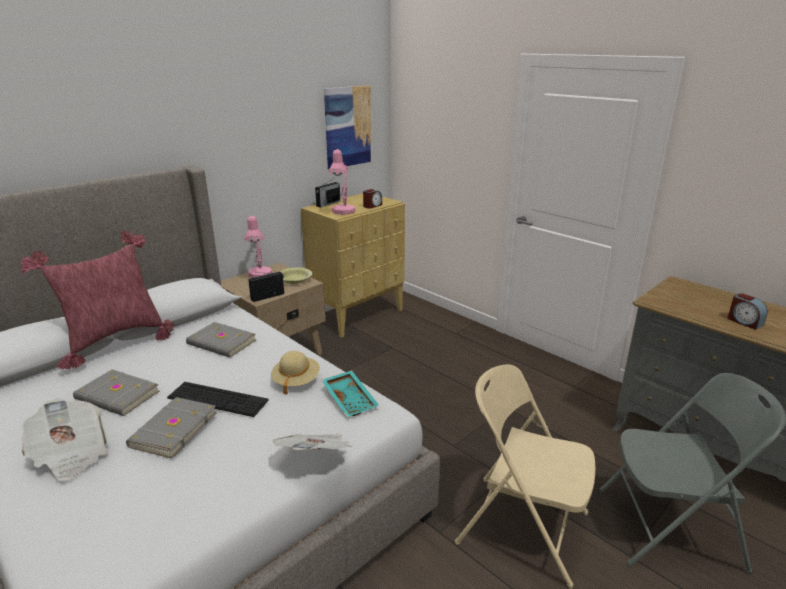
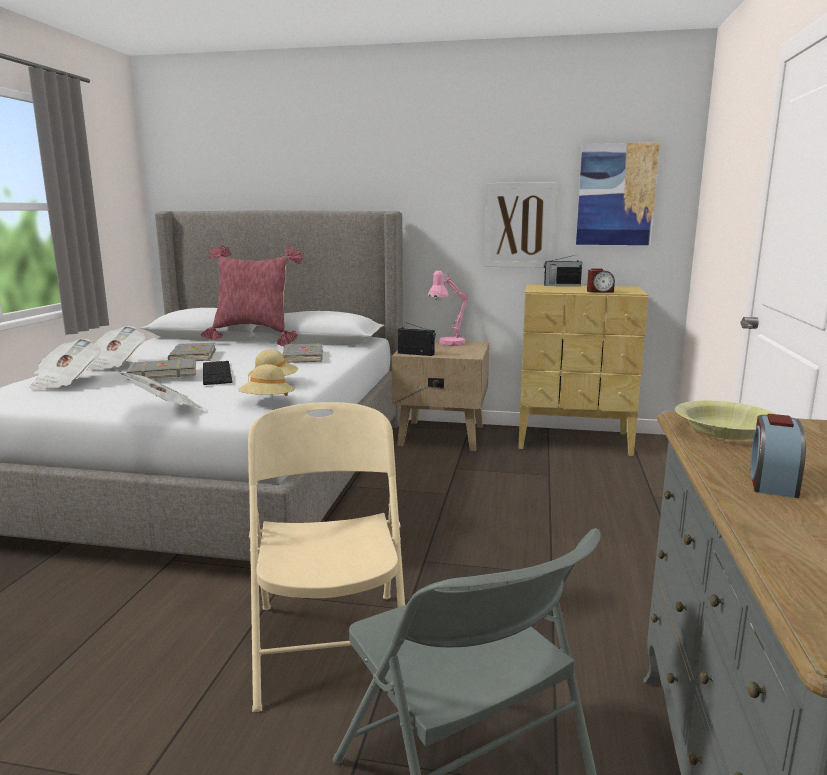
camera: 55 degrees right, 10 degrees down
yellow bowl [280,268,312,284] -> yellow bowl moved to [675,401,775,440]
turquoise tray [321,370,379,417] -> beige hat [238,364,295,396]
pink table lamp [329,149,356,215] -> none
none -> newspaper [29,339,101,390]
none -> picture [485,182,557,268]

